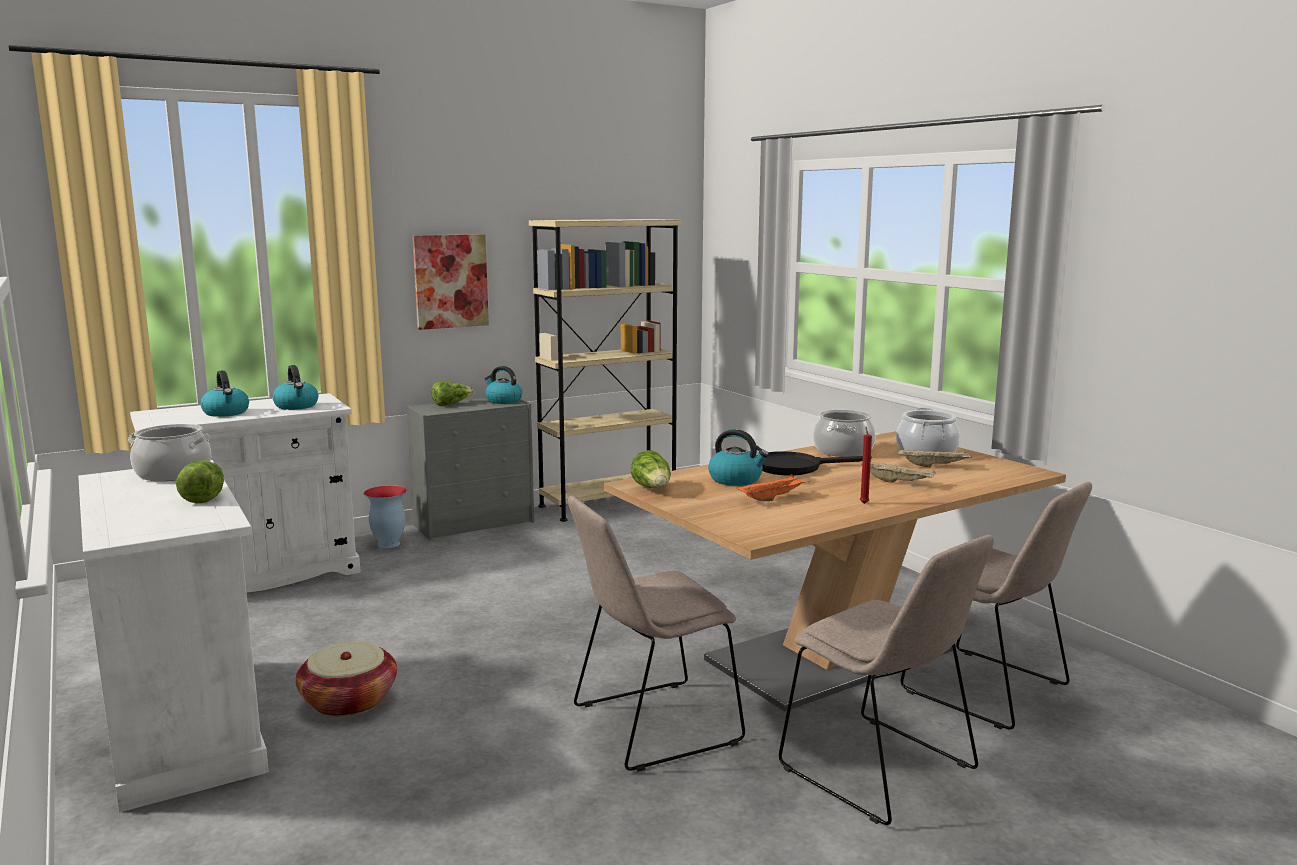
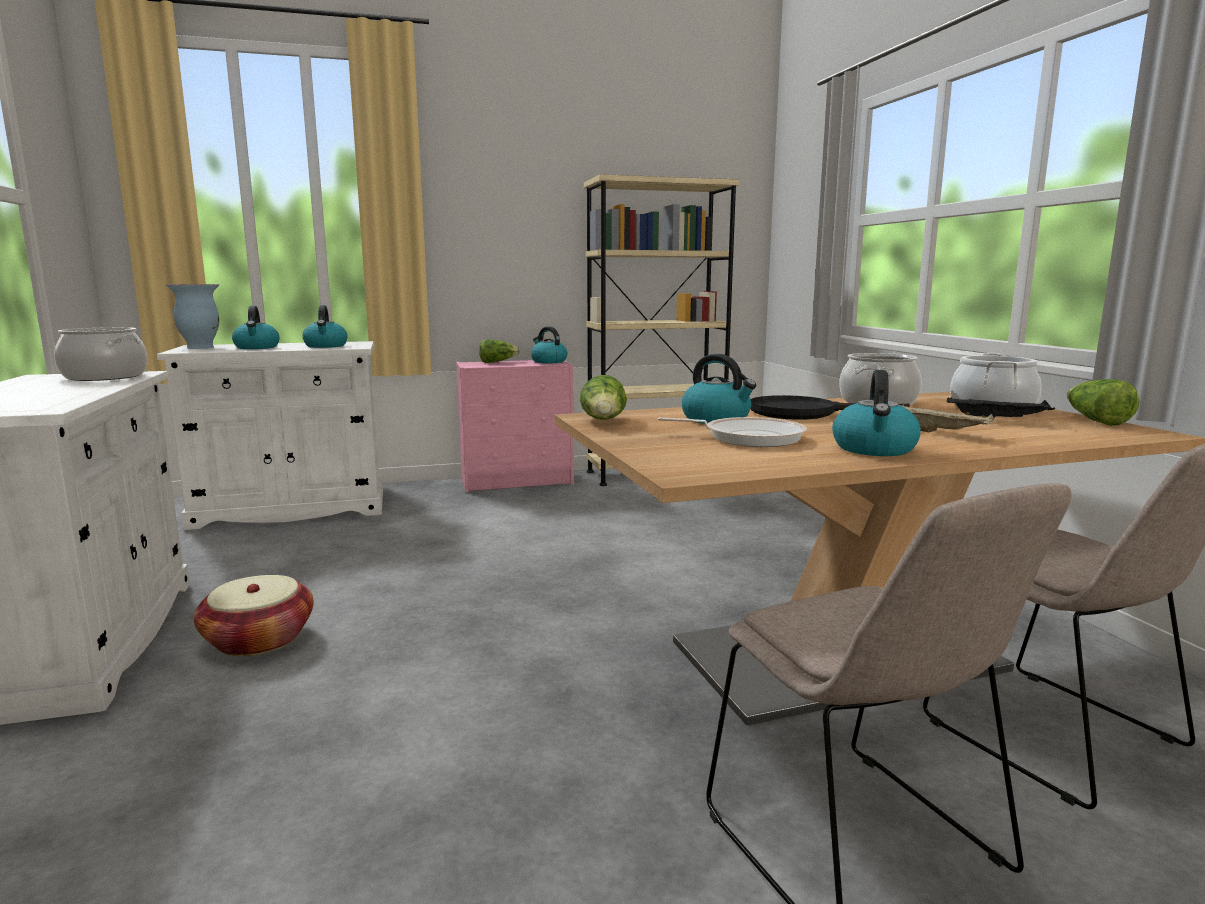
camera: 15 degrees right, 0 degrees up
lettuce [176,460,224,504] -> lettuce moved to [1067,379,1140,426]
vase [363,485,407,548] -> vase moved to [166,284,219,349]
grey dresser [407,398,534,540] -> pink dresser [456,360,574,493]
picture [413,234,489,330] -> none
beige chair [568,496,745,772] -> none
orange tray [736,474,811,501] -> frying pan [658,417,807,447]
red candle [860,426,872,504] -> kettle [832,370,921,456]
beige tray [898,449,972,467] -> black tray [947,397,1055,421]

